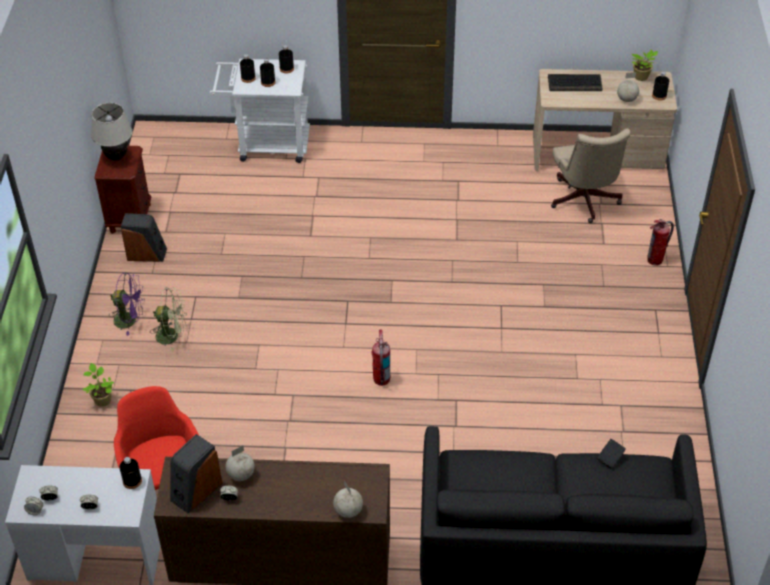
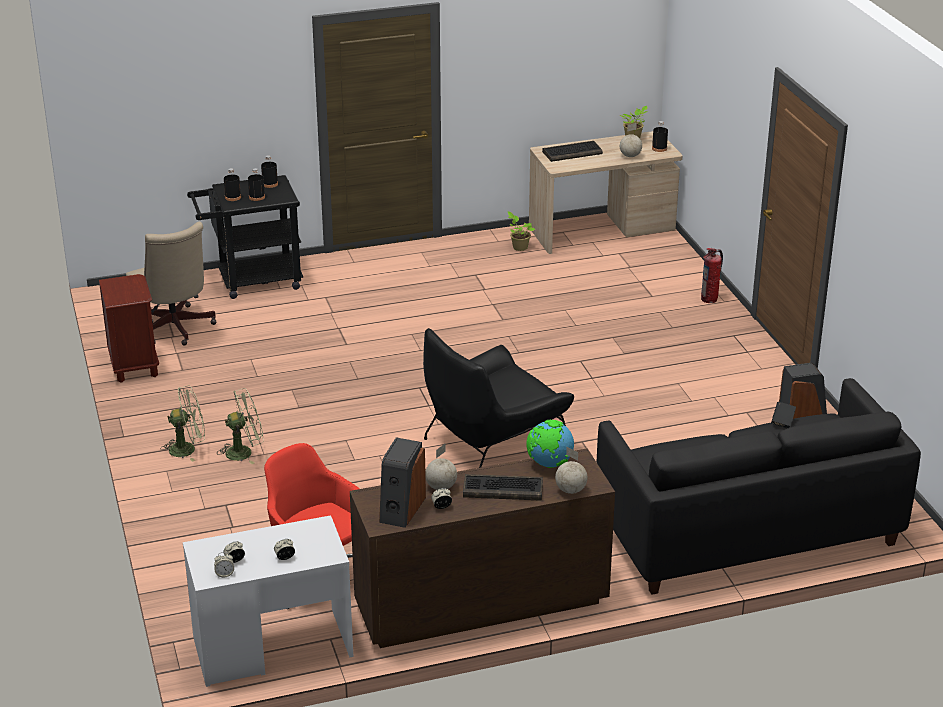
camera: 20 degrees left, 15 degrees down
potted plant [82,363,114,407] -> potted plant moved to [508,211,535,251]
beige table lamp [91,103,132,161] -> none
purple fan [110,272,145,336] -> green fan [160,386,205,462]
black bottle [119,457,142,489] -> none
speaker [121,213,167,262] -> speaker moved to [779,363,827,419]
white cart [210,59,310,163] -> black cart [187,175,303,299]
fire extinguisher [371,329,391,386] -> black armchair [423,328,574,468]
beige office chair [551,128,630,223] -> beige office chair moved to [126,222,217,345]
none -> keyboard [463,474,543,501]
none -> globe [526,420,574,468]

